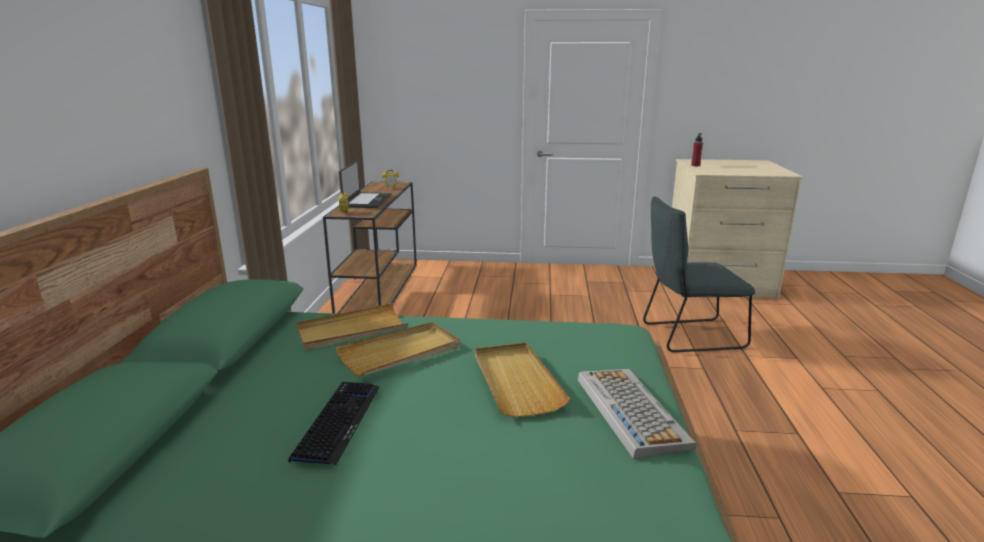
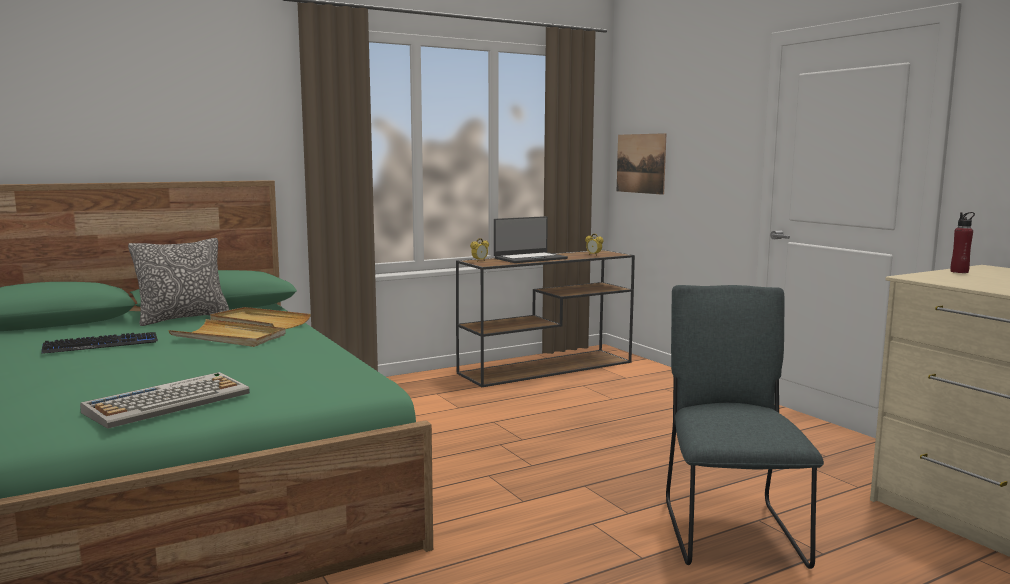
camera: 55 degrees right, 10 degrees down
beige tray [475,343,570,417] -> none
grey chair [643,196,755,352] -> grey chair turned 45 degrees clockwise [666,285,824,569]
none -> pillow [128,238,229,326]
none -> picture [617,133,667,195]

